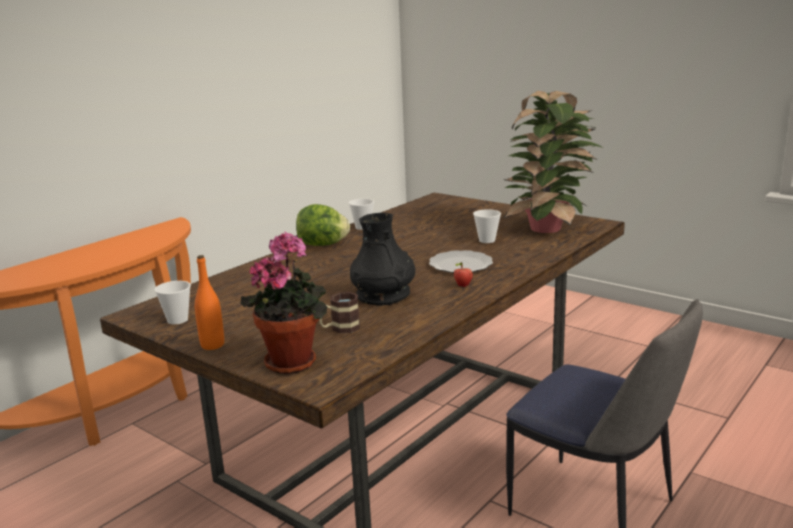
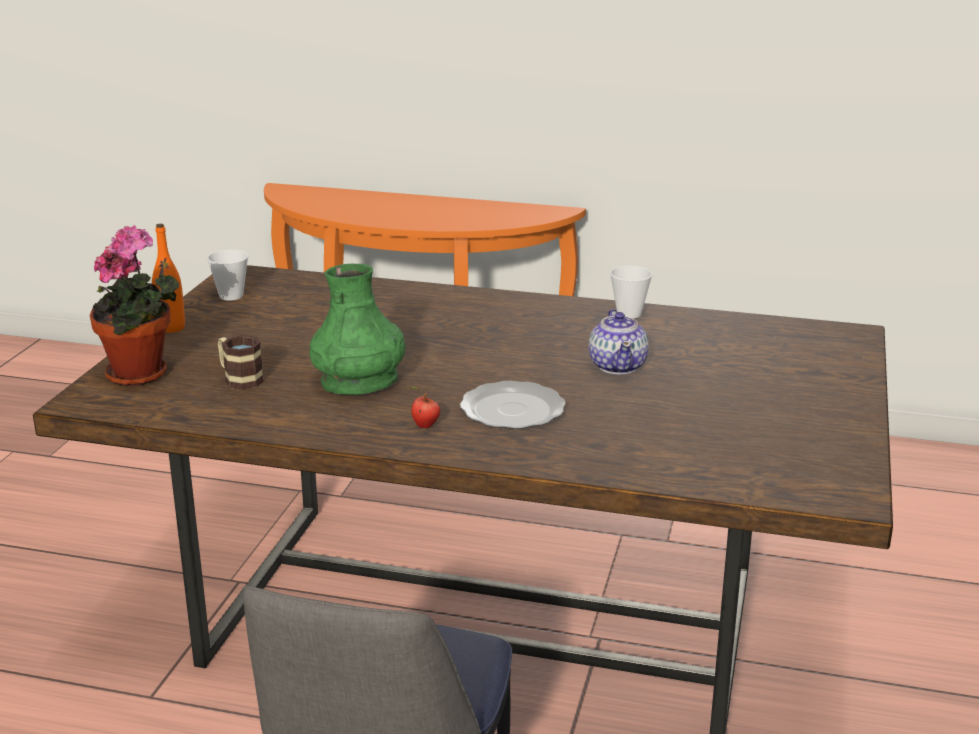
camera: 65 degrees right, 5 degrees up
lettuce [296,204,350,246] -> none
black vase [350,213,415,306] -> green vase [309,264,405,395]
cup [473,209,501,243] -> none
potted plant [503,91,603,233] -> none
none -> teapot [589,309,649,375]

